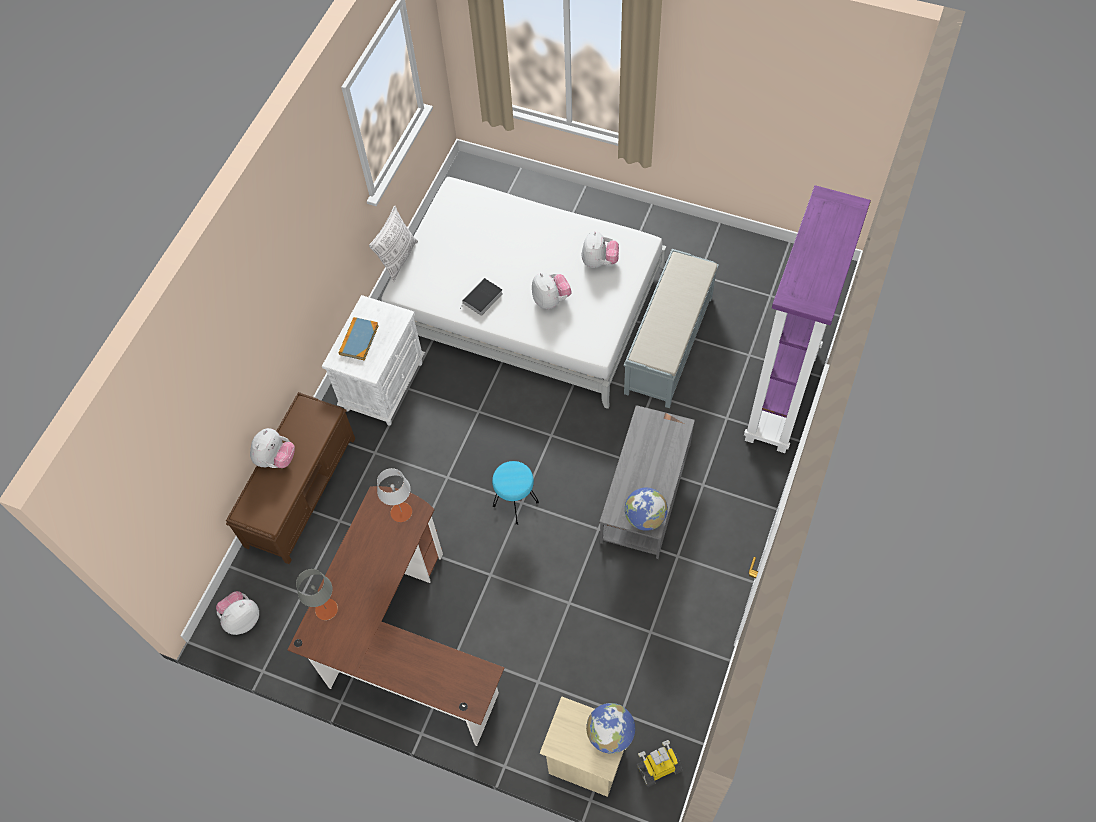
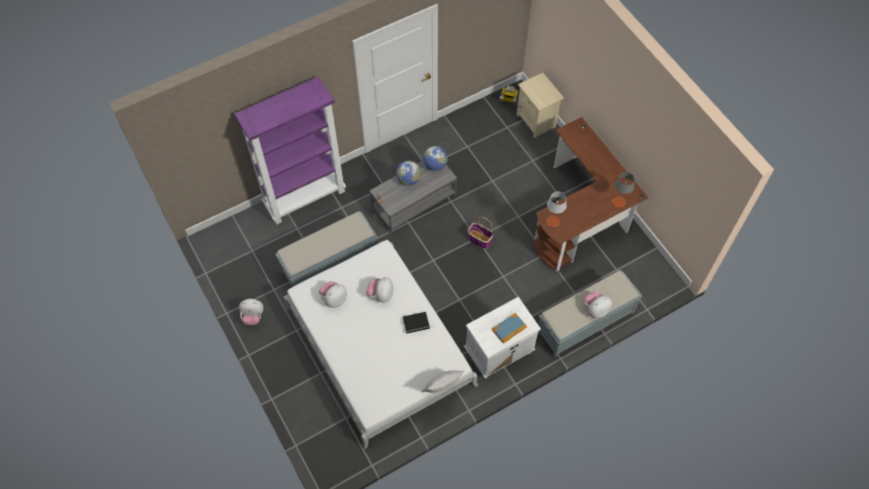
camera: 145 degrees left, 0 degrees up
plush toy [216,591,259,635] -> plush toy moved to [239,299,264,325]
brown bench [226,392,355,564] -> grey bench [538,270,642,358]
turquoise stool [492,461,539,525] -> basket [468,217,494,249]
globe [586,703,635,754] -> globe moved to [396,161,421,185]

